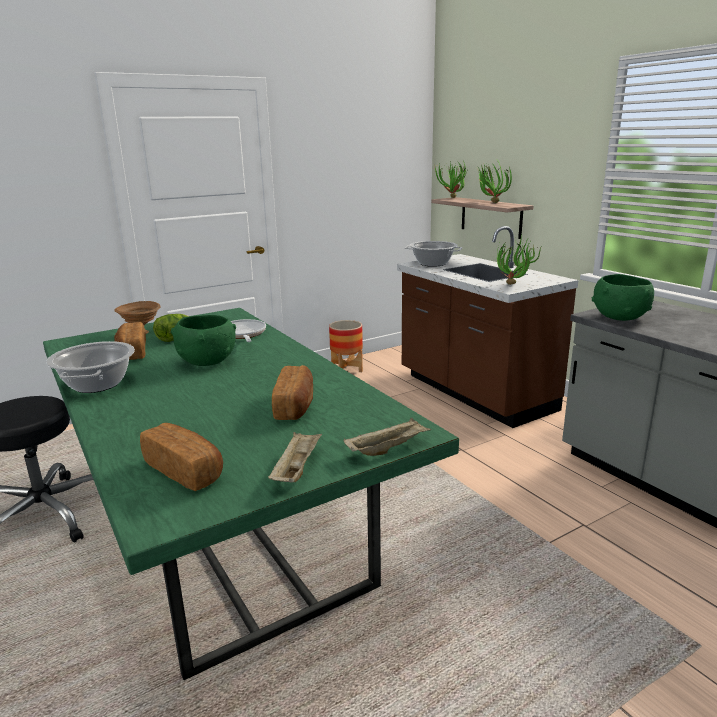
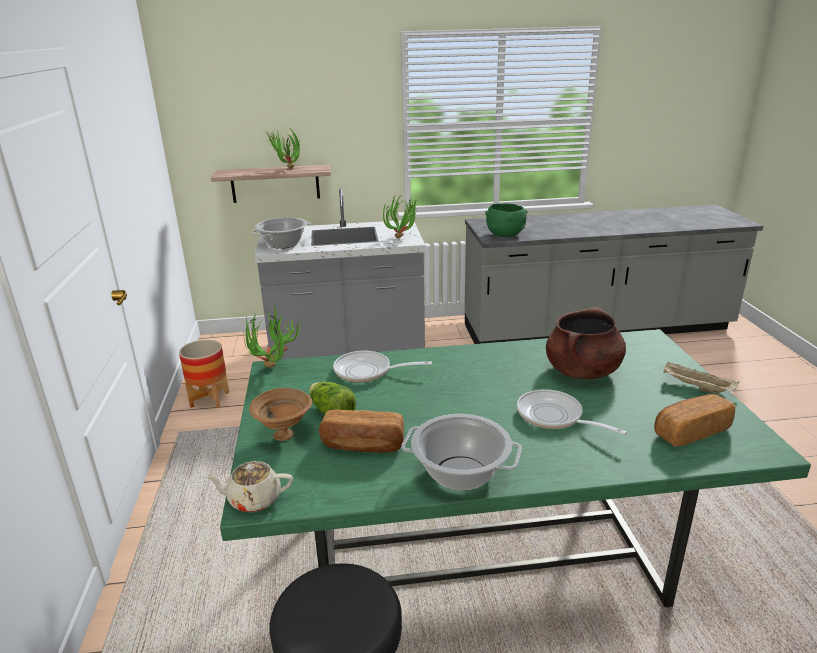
camera: 65 degrees left, 5 degrees up
green bowl [171,315,236,366] -> none
bread [272,365,313,420] -> brown cooking pot [546,307,626,379]
beige tray [344,418,431,456] -> none
brown counter [397,226,578,428] -> grey counter [255,189,426,360]
potted plant [435,160,469,198] -> potted plant moved to [243,304,300,368]
none -> beige teapot [204,461,293,512]
none -> frying pan [517,389,627,435]

